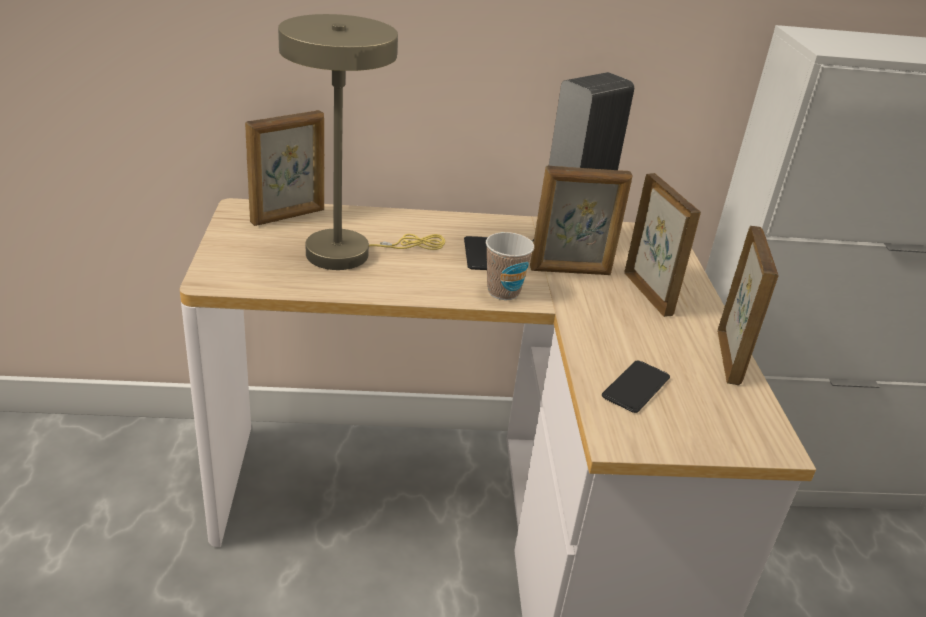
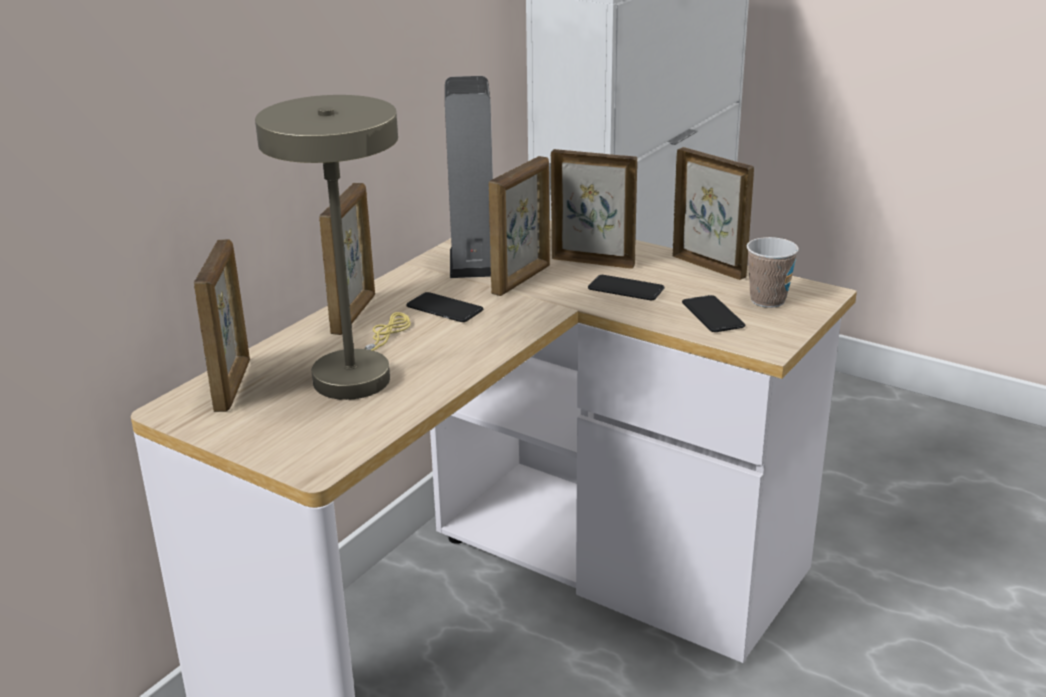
camera: 50 degrees left, 5 degrees down
cup [486,232,534,300] -> cup moved to [747,237,799,308]
none -> picture frame [319,183,375,335]
none -> phone [588,275,665,300]

